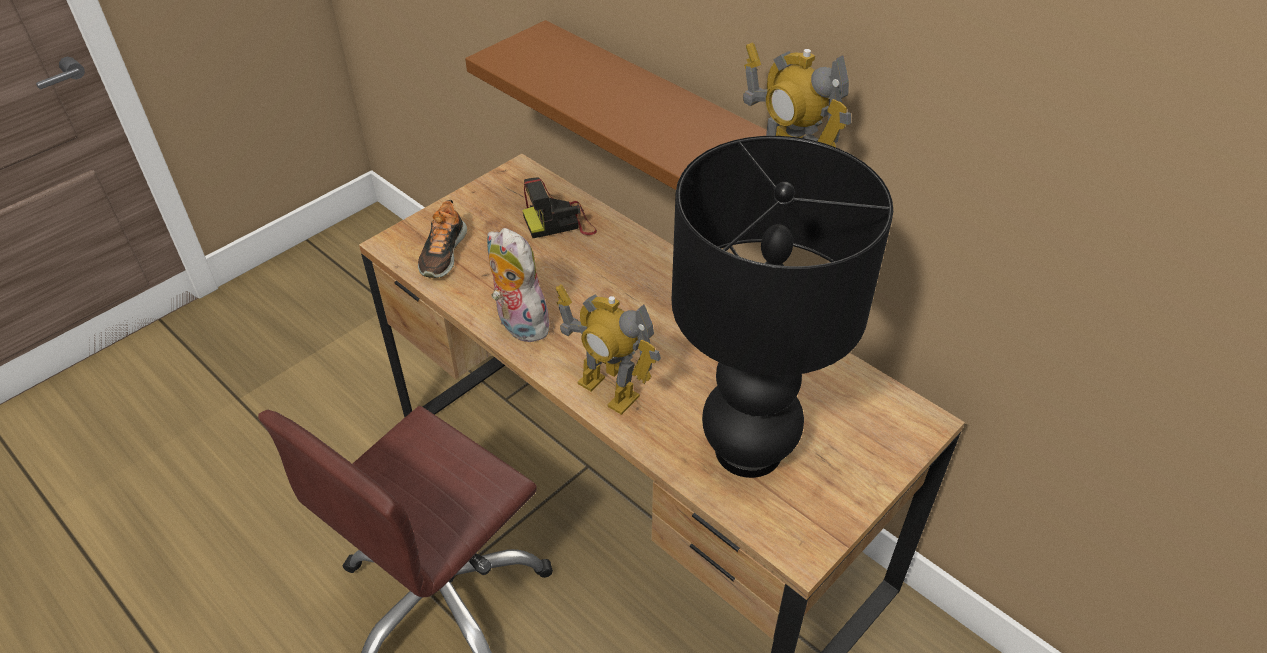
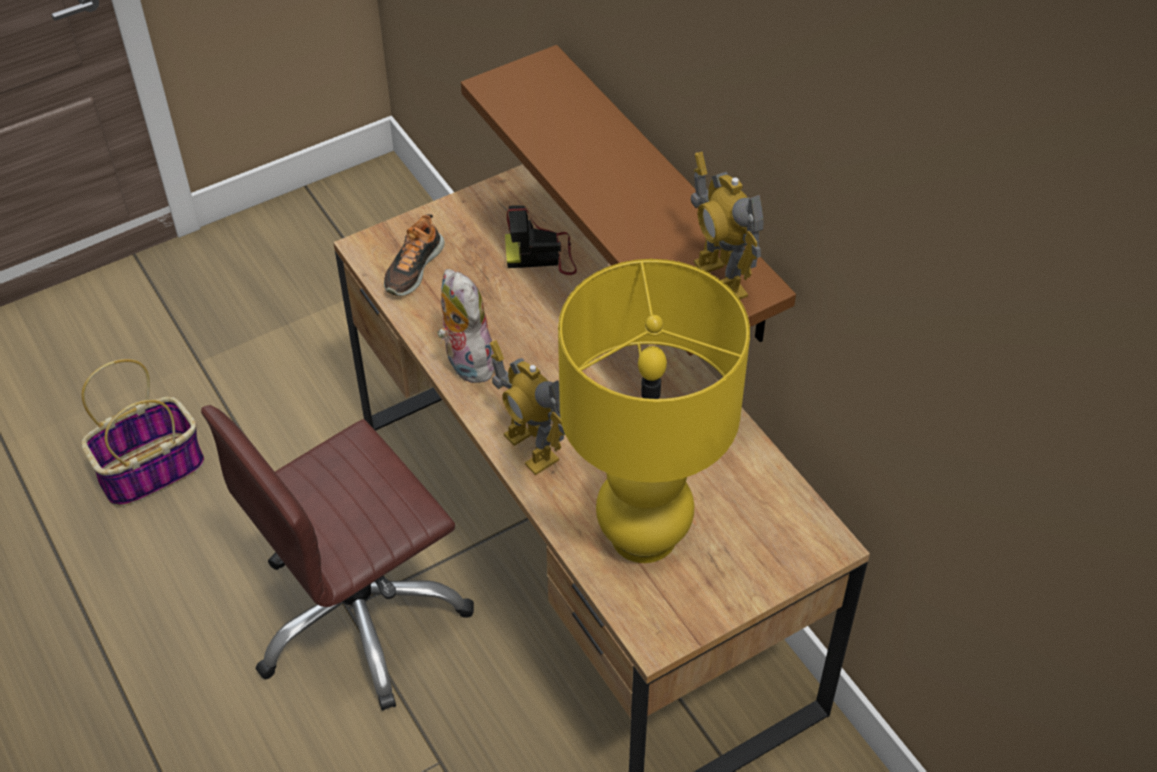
camera: 15 degrees right, 5 degrees up
black table lamp [671,136,893,478] -> yellow table lamp [558,259,750,563]
none -> basket [82,359,205,507]

